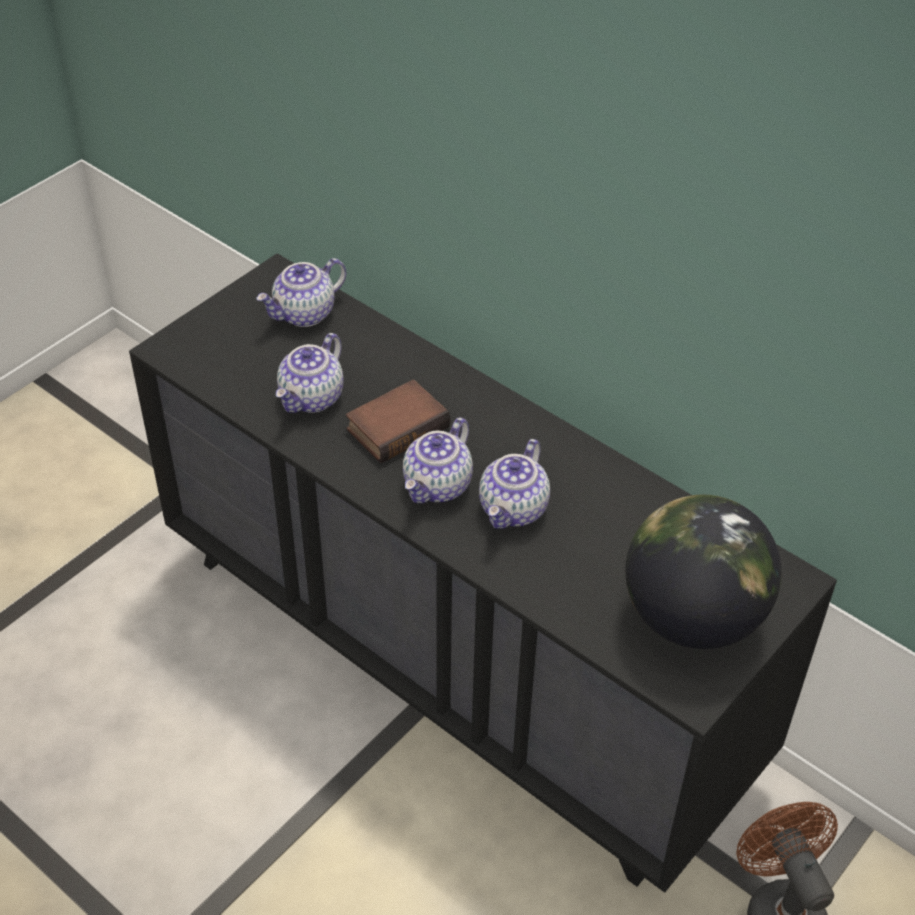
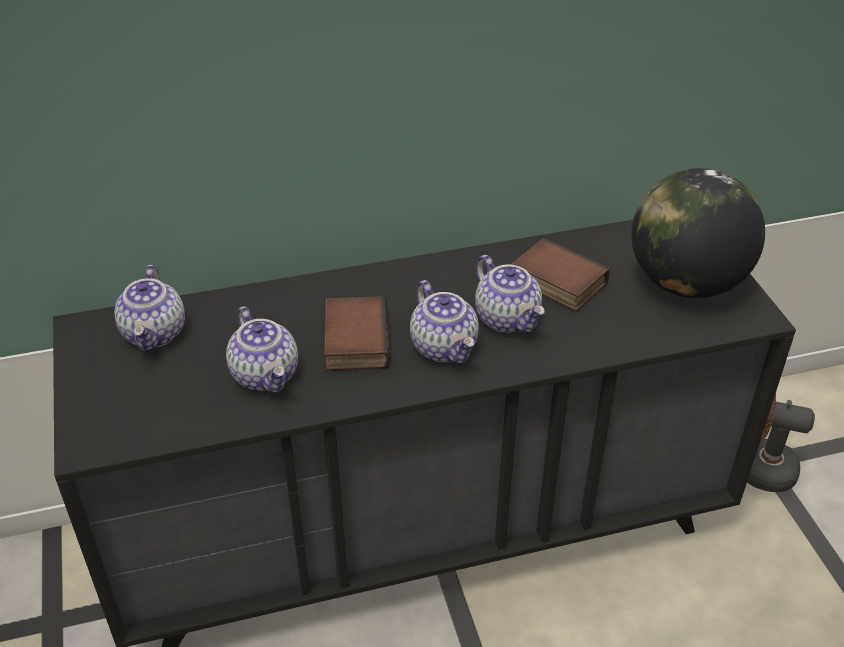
camera: 55 degrees left, 5 degrees down
none -> book [511,238,610,312]

